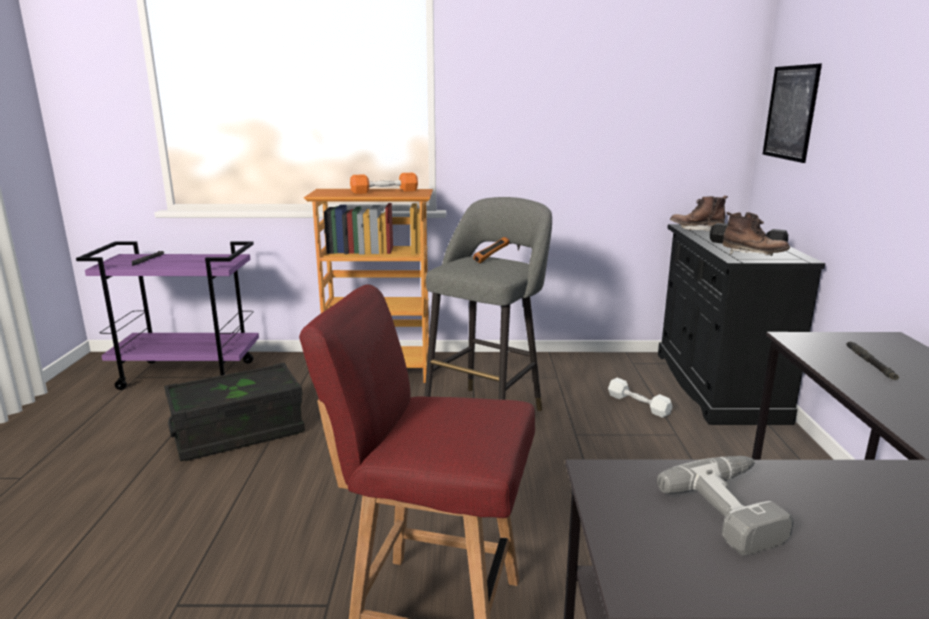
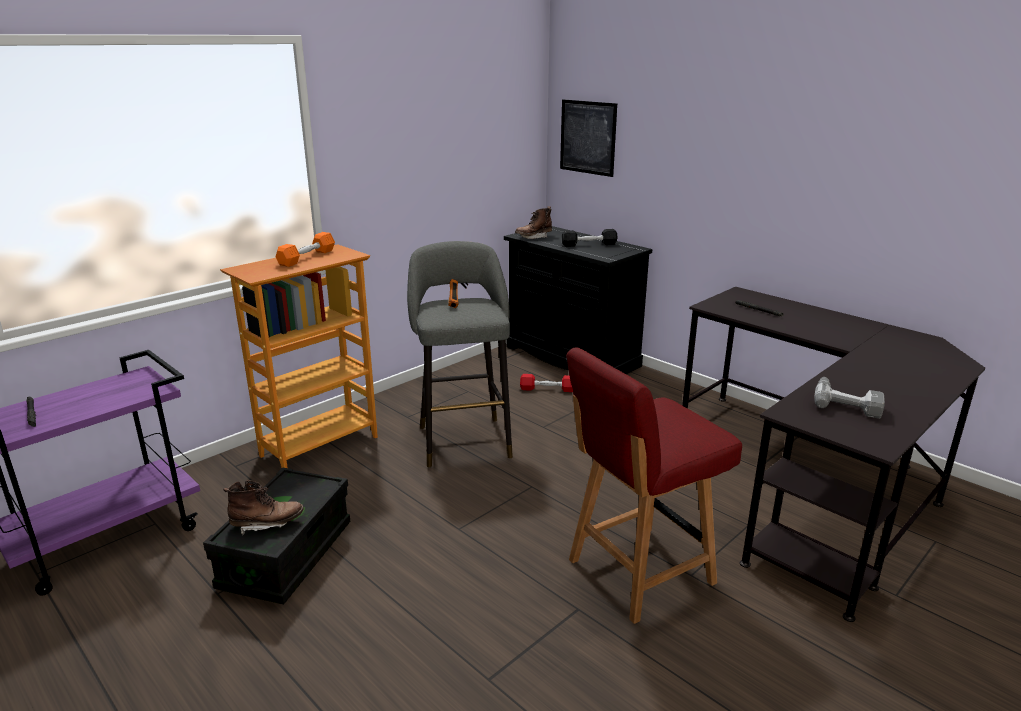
camera: 45 degrees left, 5 degrees up
white dumbbell [608,378,673,418] -> red dumbbell [520,374,573,392]
brown boot [722,212,790,256] -> brown boot moved to [223,480,304,535]

